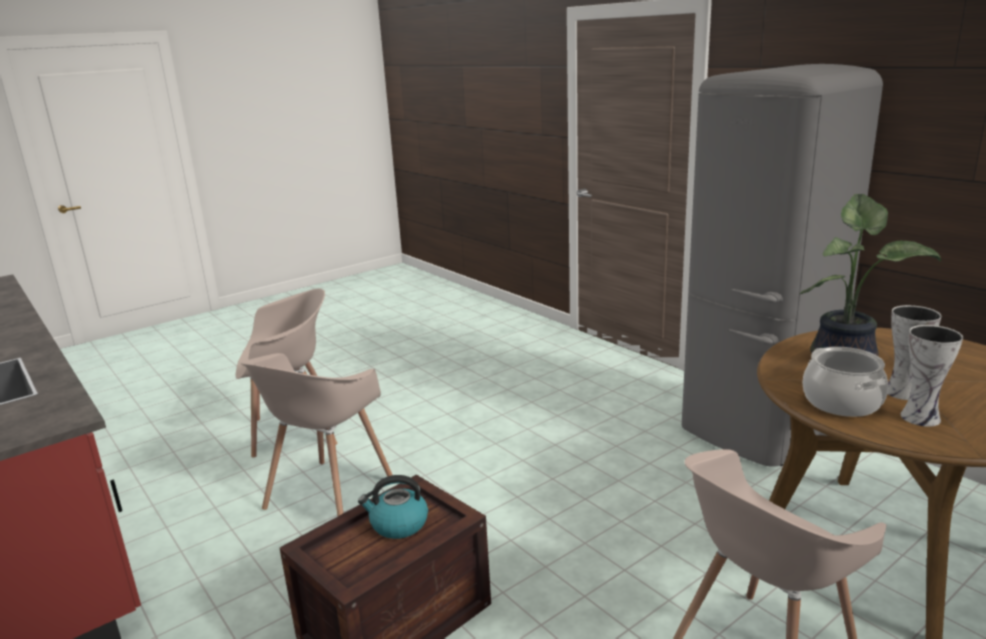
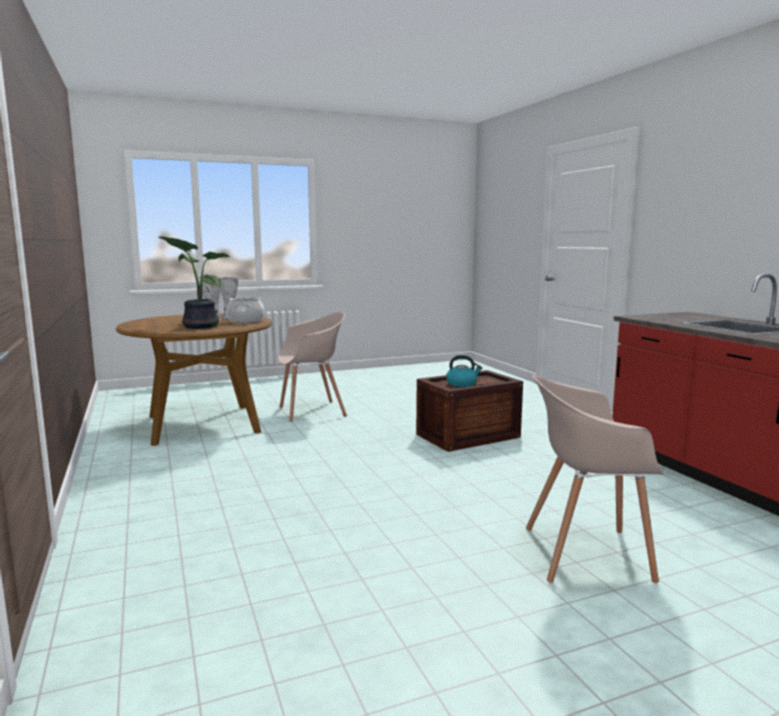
camera: 165 degrees left, 10 degrees down
beige chair [241,353,392,516] -> none
grey fridge [682,64,883,467] -> none

